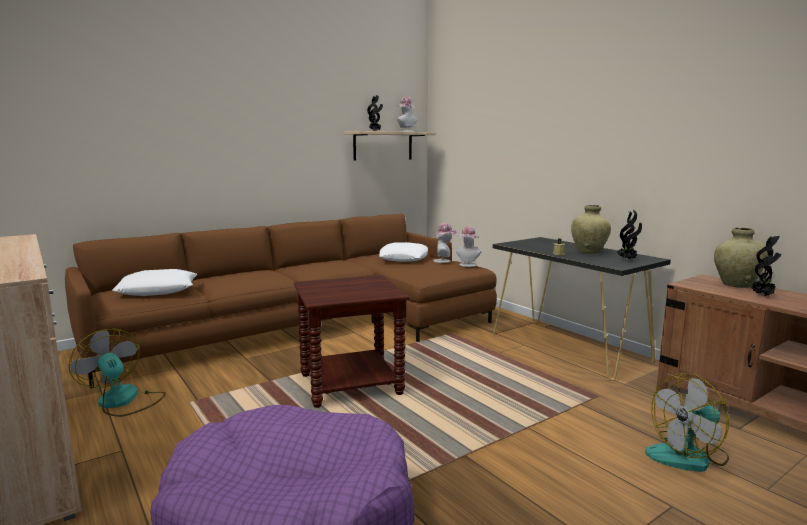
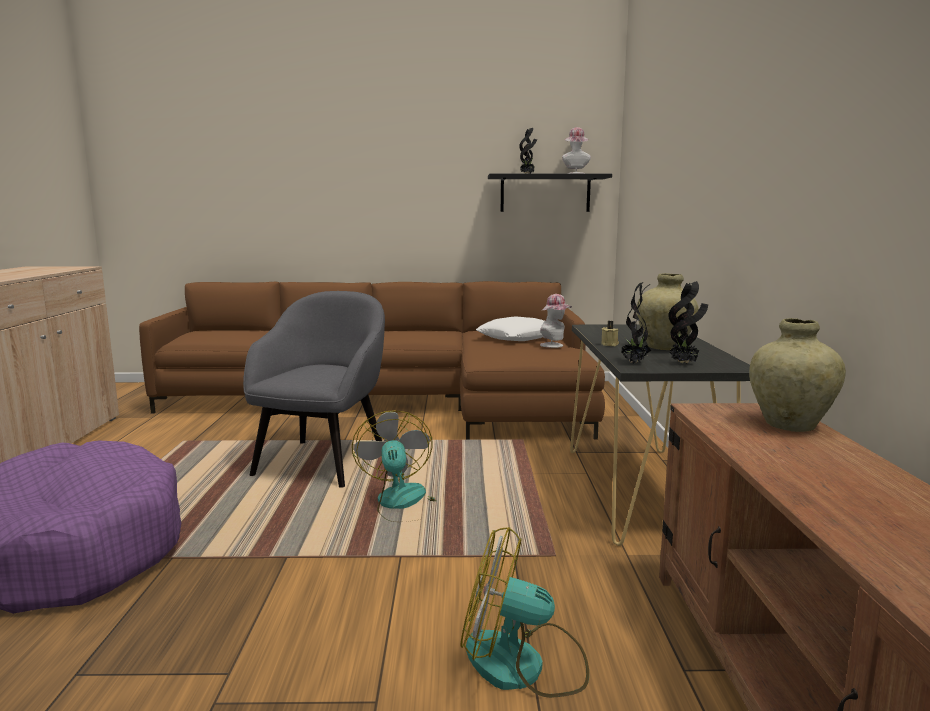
camera: 35 degrees right, 0 degrees up
fan [68,329,166,417] -> fan moved to [352,410,437,522]
white pillow [112,269,197,296] -> none
brown side table [294,275,410,408] -> grey armchair [243,291,385,488]
beige shelf [344,131,436,161] -> black shelf [488,174,612,212]
hat [456,226,481,267] -> none
potted plant [751,236,782,297] -> potted plant moved to [621,282,651,364]

